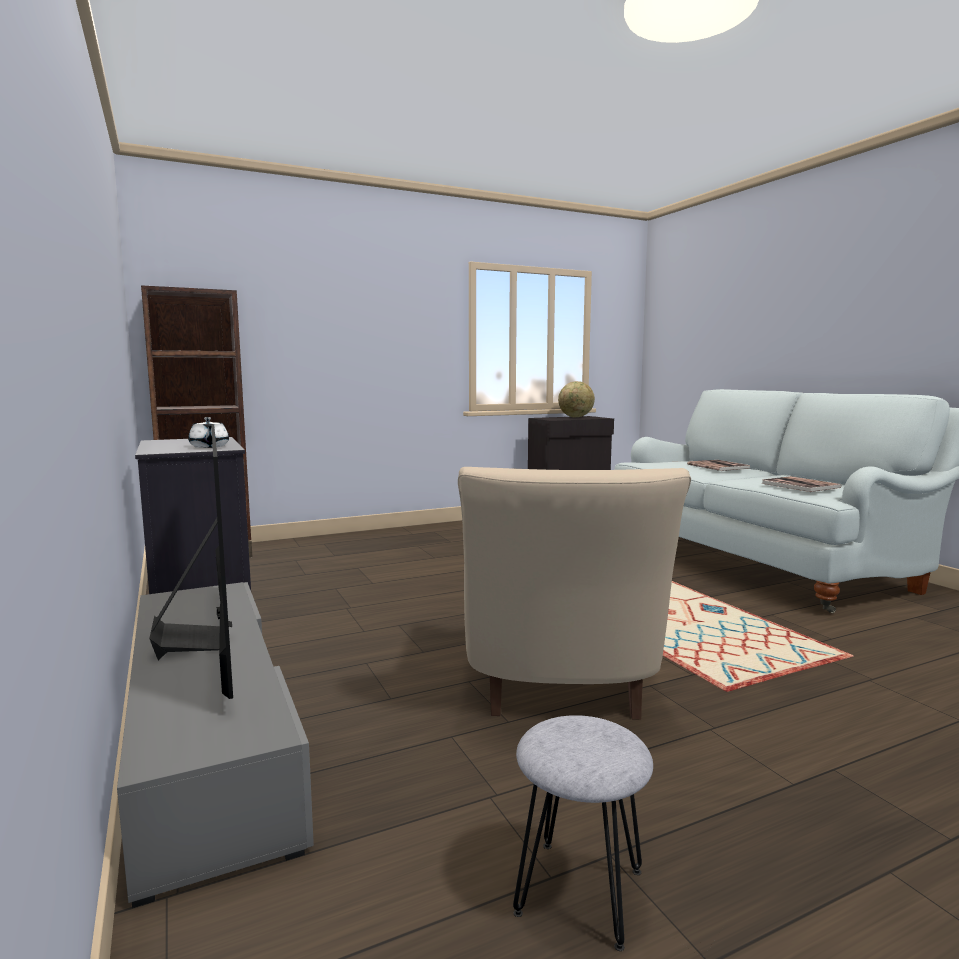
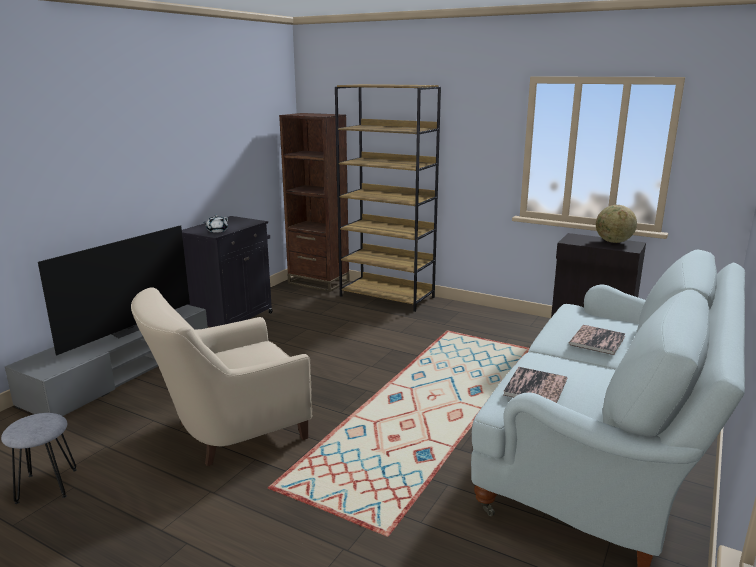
camera: 55 degrees right, 10 degrees up
none -> brown bookcase [335,84,441,312]

